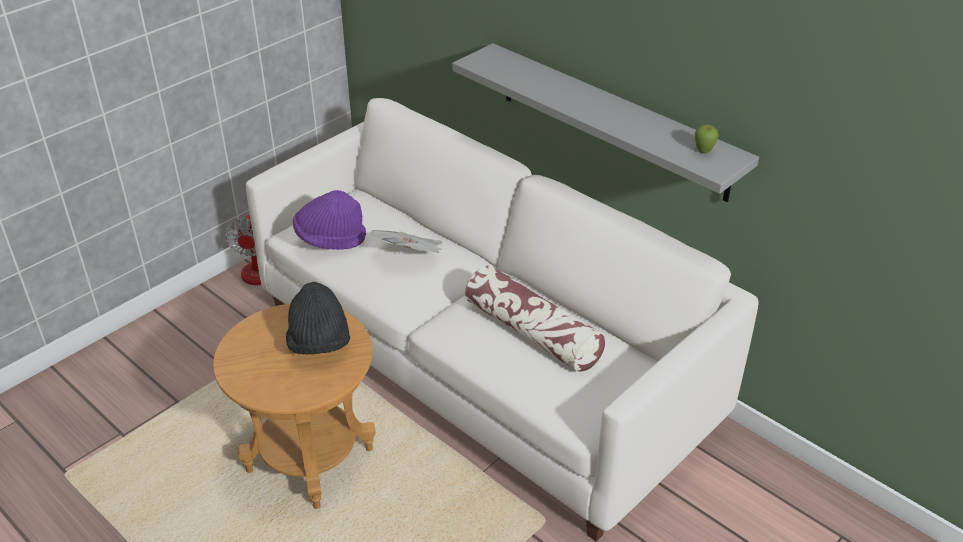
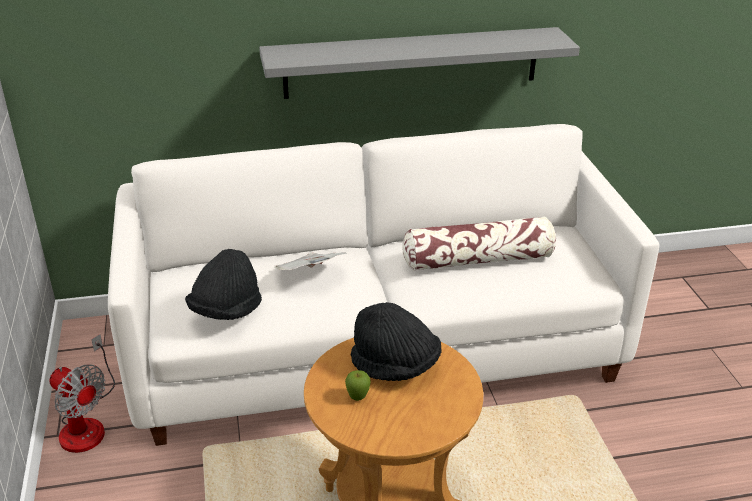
camera: 55 degrees left, 5 degrees down
purple hat [293,190,366,250] -> black hat [185,249,262,320]
apple [695,125,719,154] -> apple moved to [345,370,371,401]

